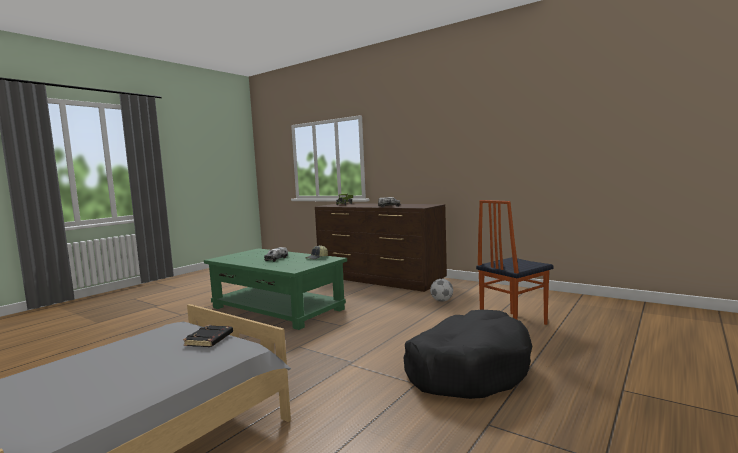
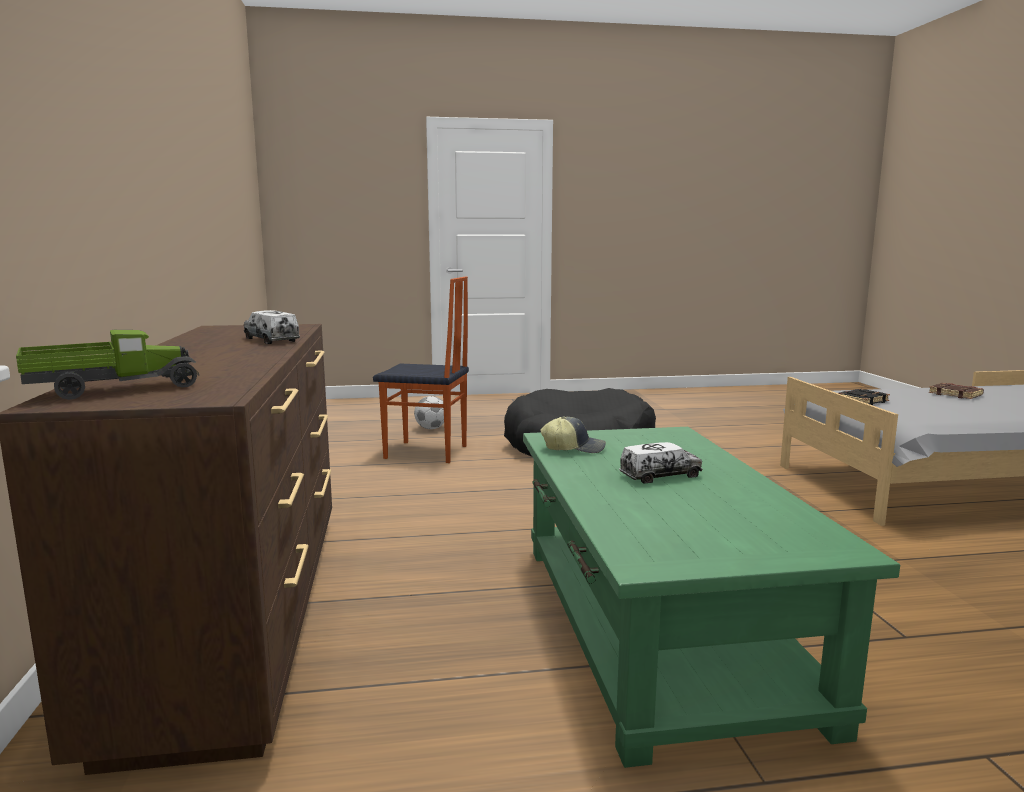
camera: 135 degrees left, 5 degrees up
football [430,279,453,302] -> football moved to [414,396,444,429]
none -> brown book [929,383,984,399]

